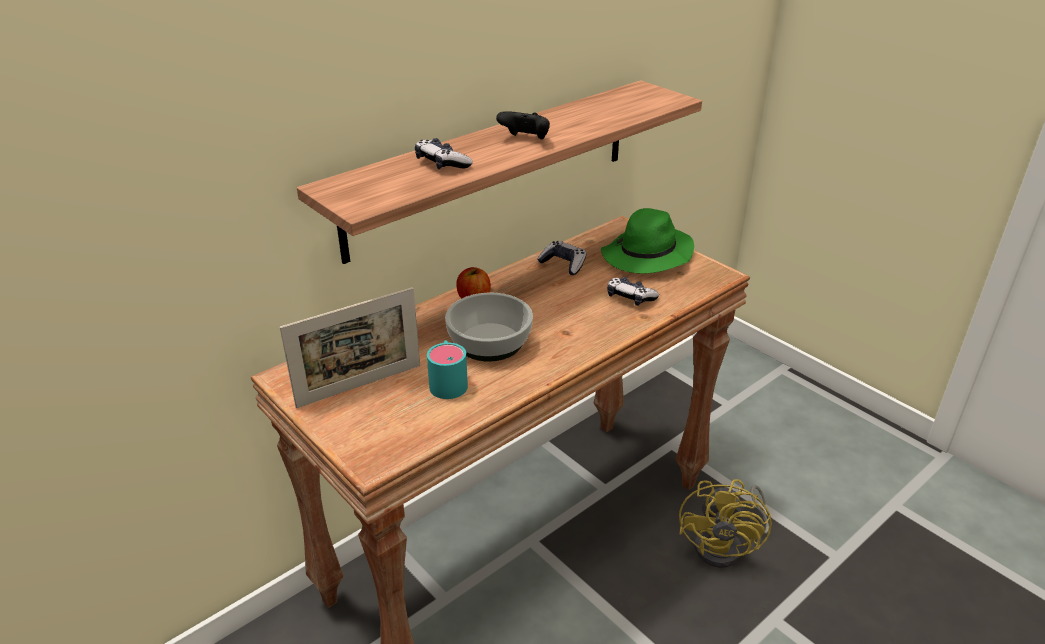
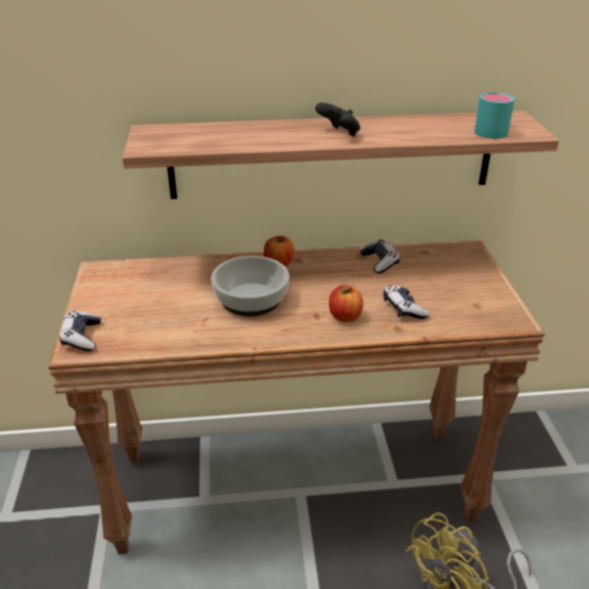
camera: 35 degrees right, 0 degrees up
picture frame [280,287,420,408] -> none
game controller [415,138,473,169] -> game controller moved to [59,311,101,351]
turquoise mug [427,340,468,399] -> turquoise mug moved to [474,92,515,139]
green hat [601,208,694,274] -> none
none -> apple [329,285,363,322]

